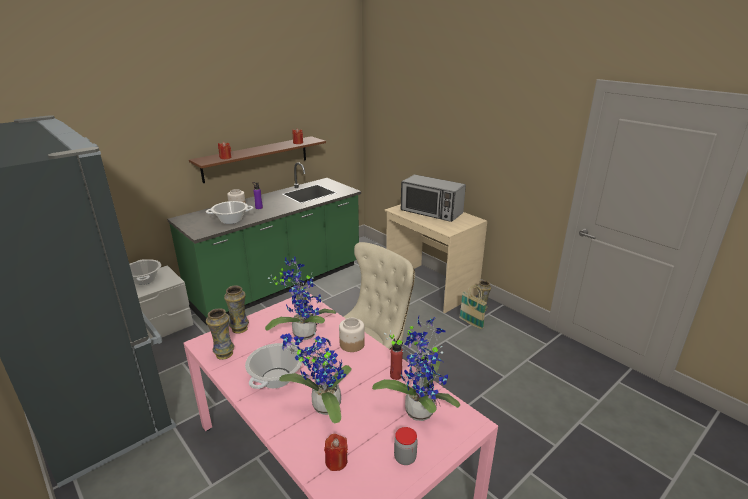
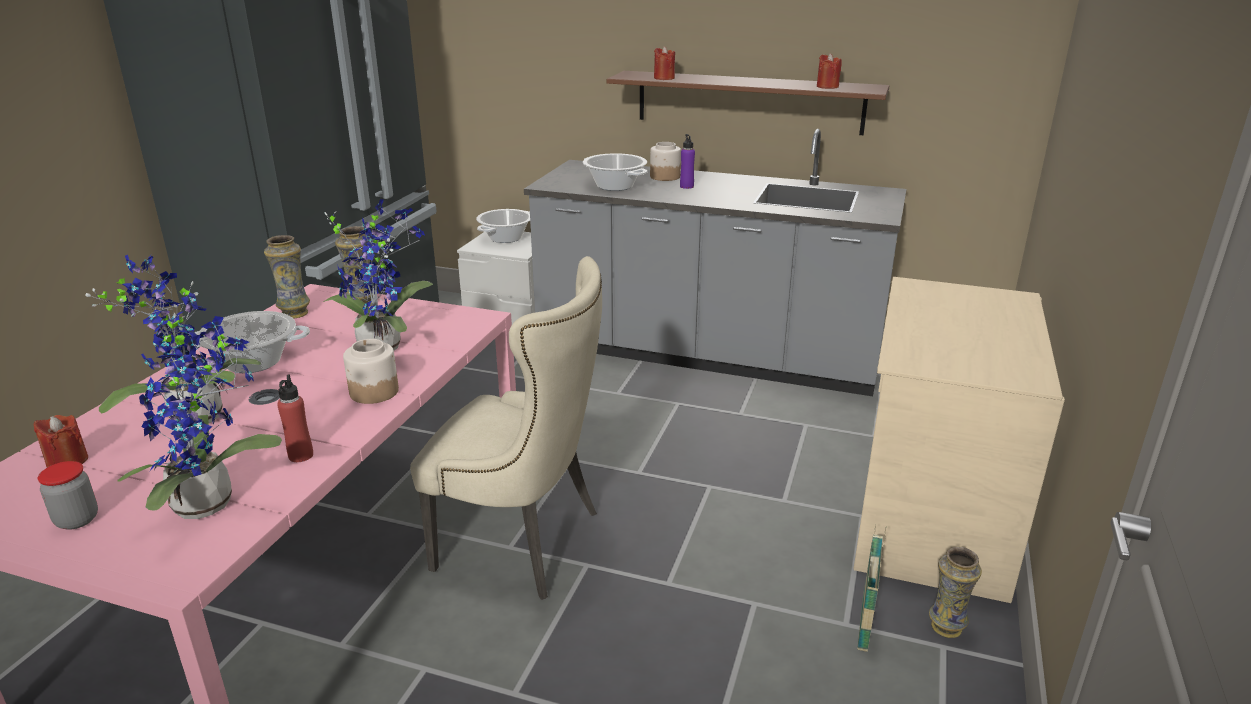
camera: 60 degrees right, 0 degrees up
green counter [167,162,361,325] -> grey counter [524,129,906,396]
microwave [401,175,466,222] -> none

